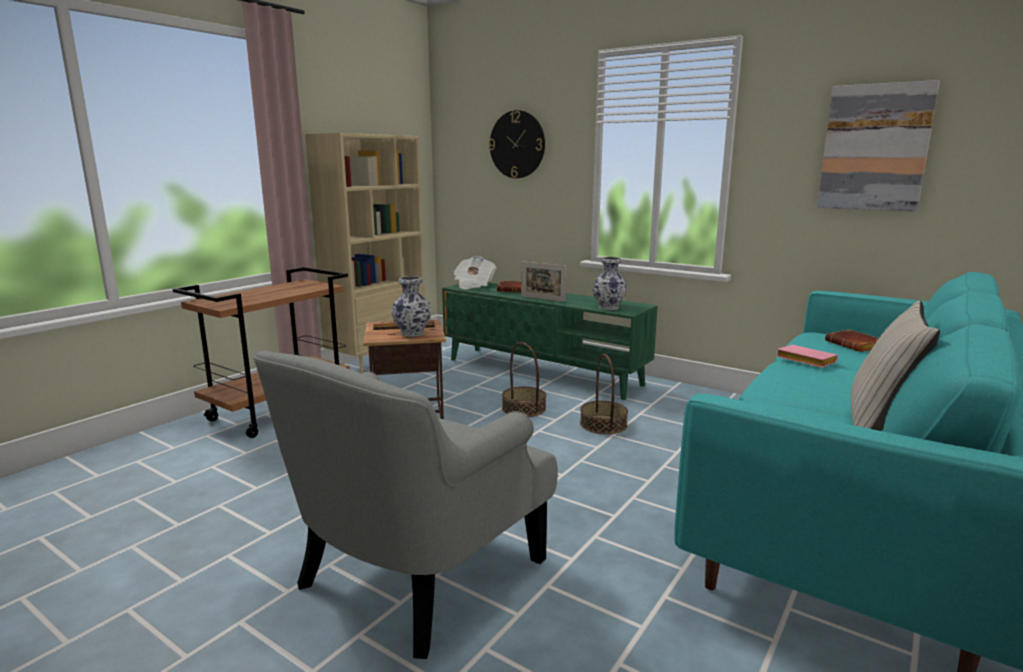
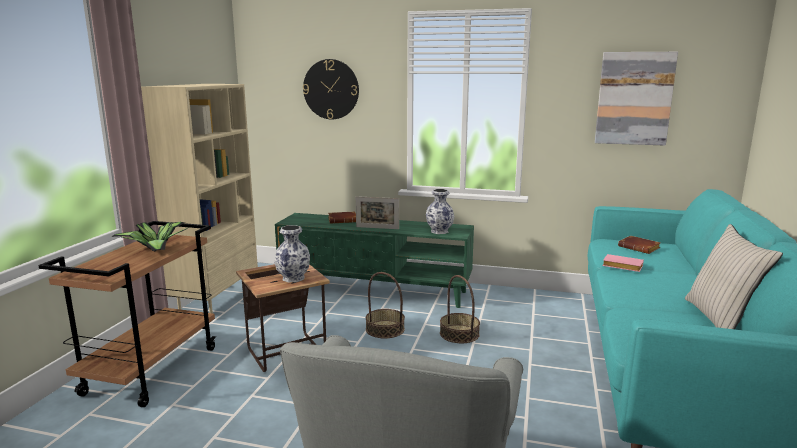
camera: 20 degrees left, 0 degrees up
newspaper [453,256,496,289] -> none
none -> potted plant [111,222,189,252]

